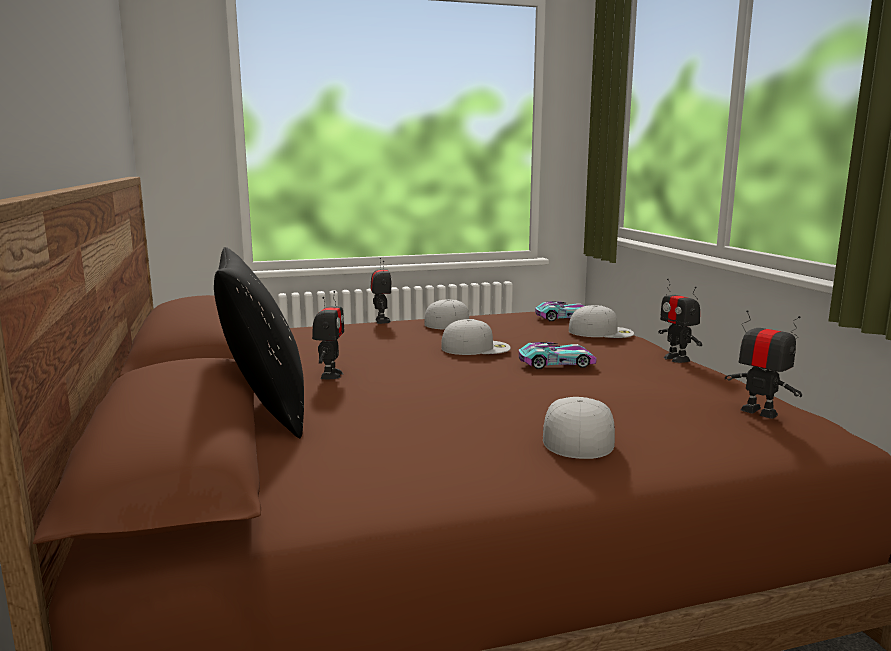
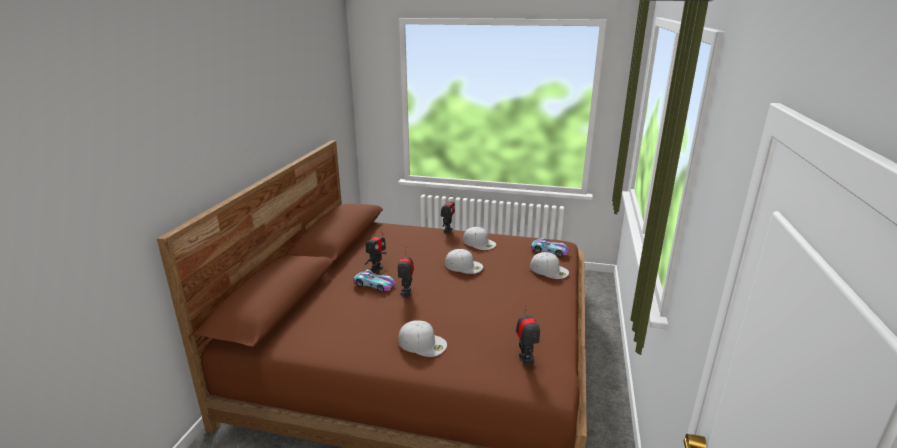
camera: 30 degrees right, 10 degrees up
black pillow [214,247,304,439] -> none
toy car [519,342,596,369] -> toy car moved to [354,270,396,292]
white cap [543,397,615,459] -> white cap turned 75 degrees clockwise [398,320,447,357]
toy robot [658,279,702,363] -> toy robot moved to [397,256,414,297]

